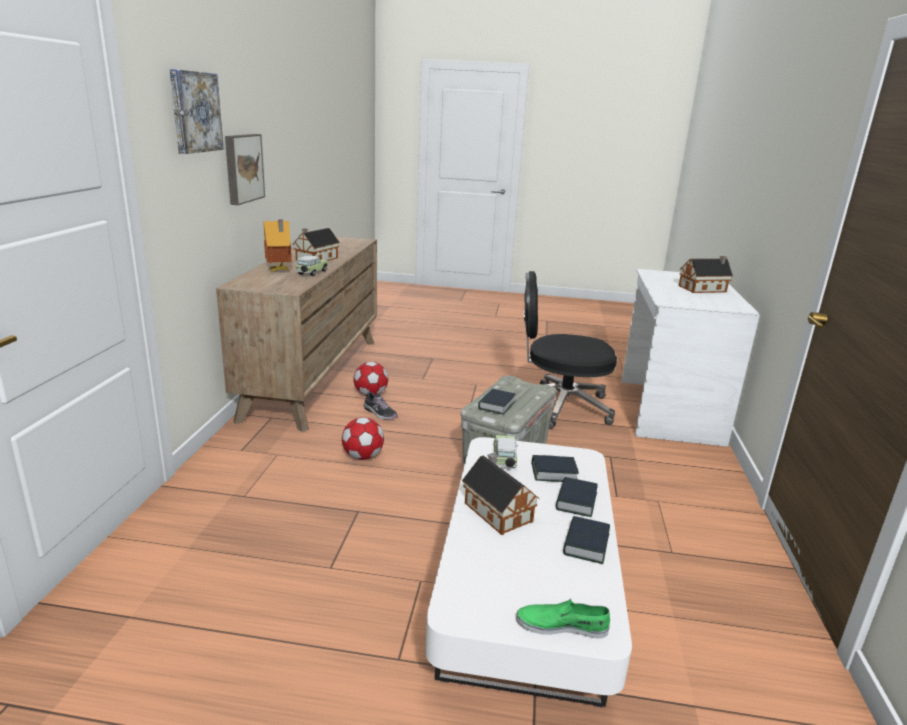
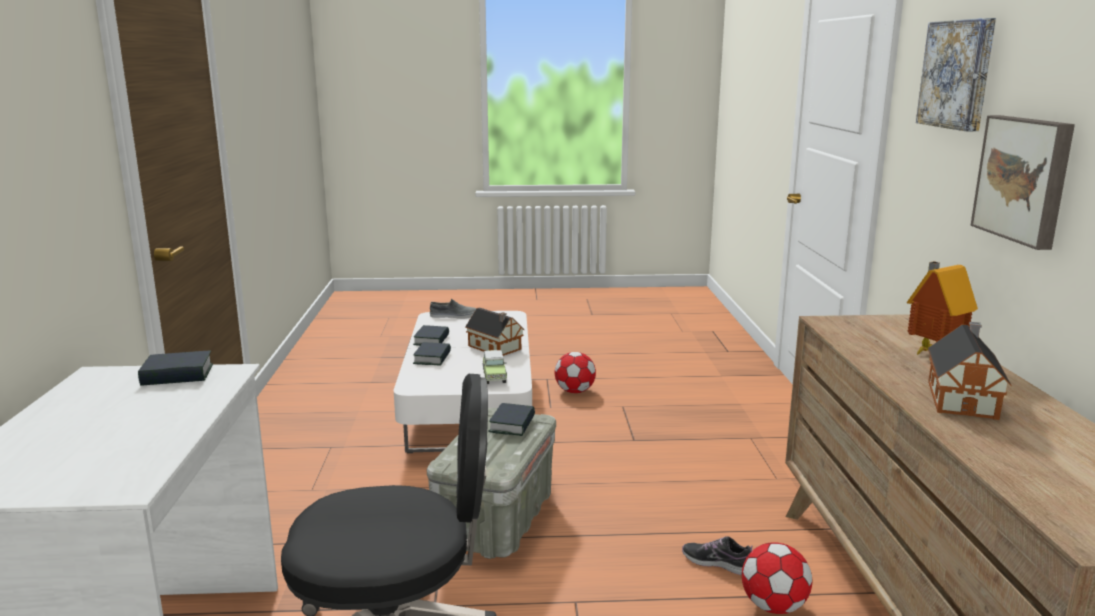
camera: 170 degrees right, 5 degrees down
toy car [295,255,328,276] -> none
football [342,417,384,460] -> football moved to [555,352,596,393]
green shoe [516,599,610,639] -> grey shoe [430,299,477,319]
book [532,455,579,482] -> book moved to [138,350,213,386]
toy house [679,256,733,293] -> none

